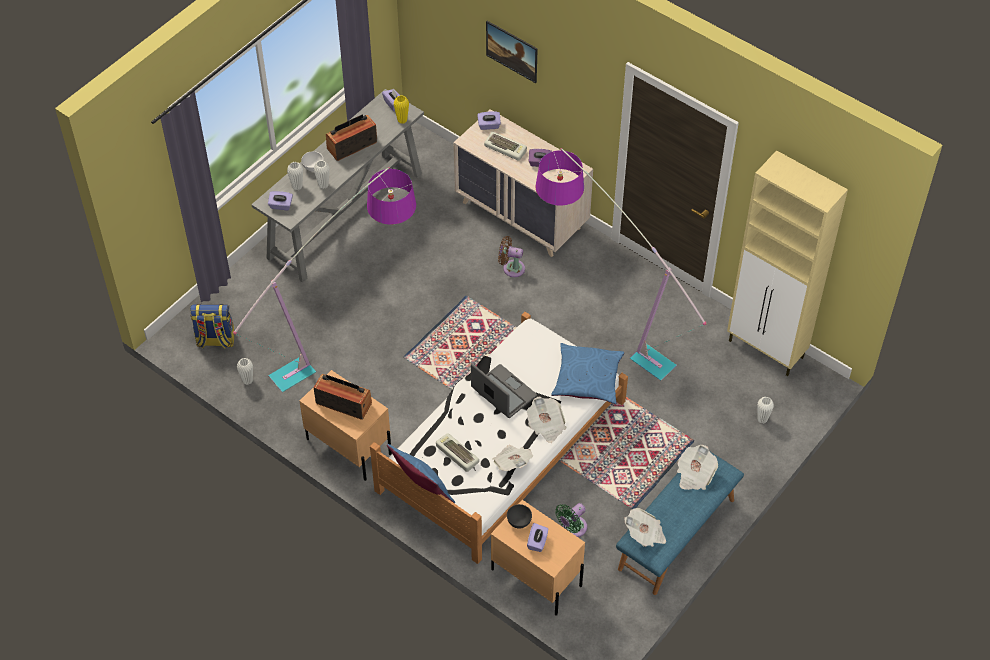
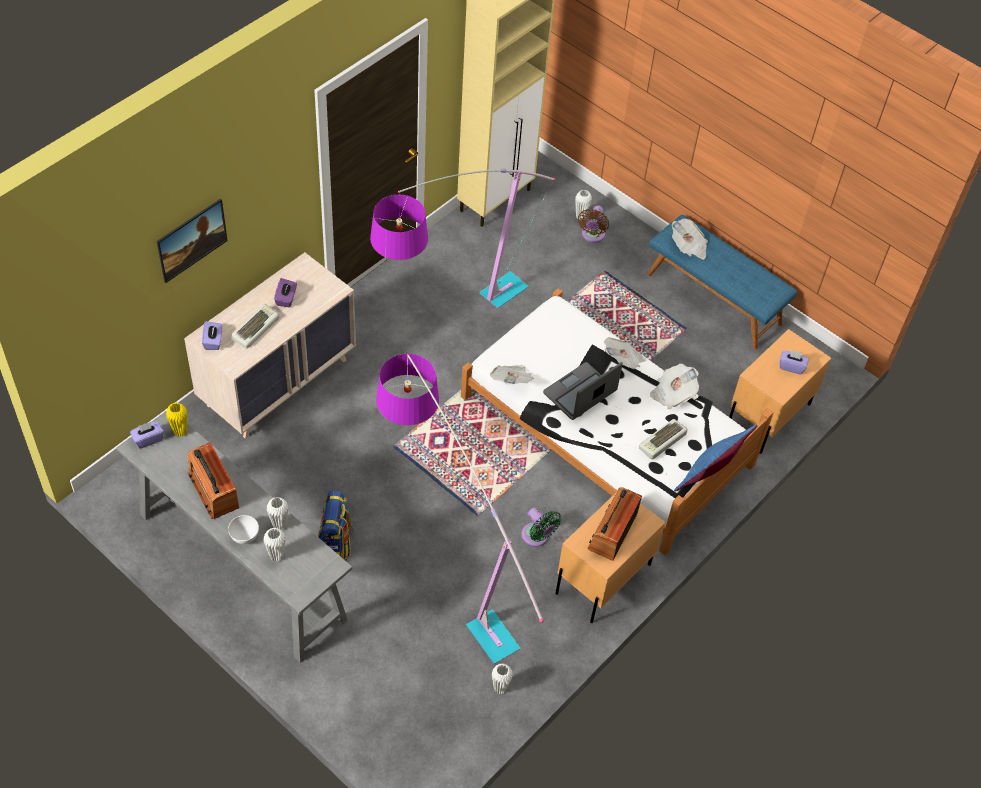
camera: 90 degrees left, 0 degrees up
backpack [190,304,235,349] -> backpack moved to [318,490,354,561]
purple tissue box [268,191,293,210] -> none
brown fan [498,236,525,277] -> brown fan moved to [578,205,609,243]
grey bowl [507,504,532,529] -> none
blue pillow [551,343,624,404] -> none
green fan [555,503,587,537] -> green fan moved to [522,507,561,547]
newspaper [624,508,666,547] -> newspaper moved to [490,365,534,384]

